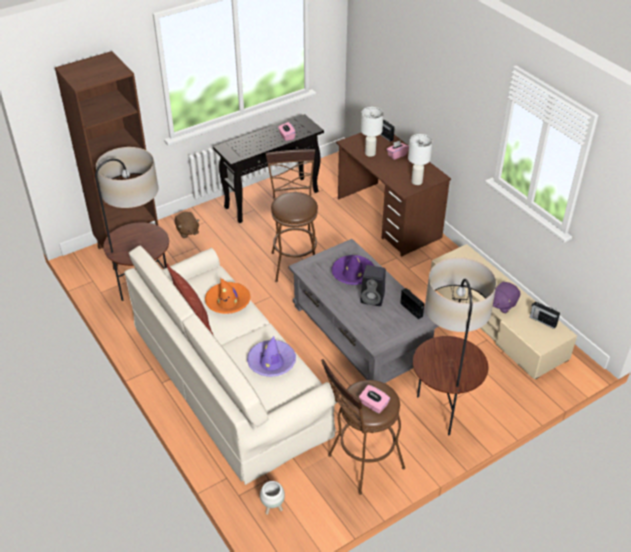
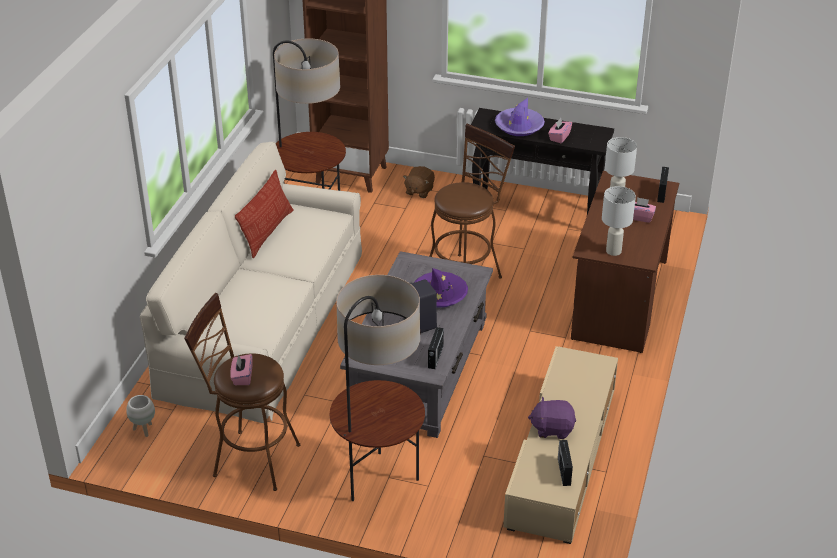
camera: 50 degrees right, 5 degrees down
orange hat [205,278,251,314] -> none
purple hat [247,336,296,377] -> purple hat moved to [495,98,545,136]

